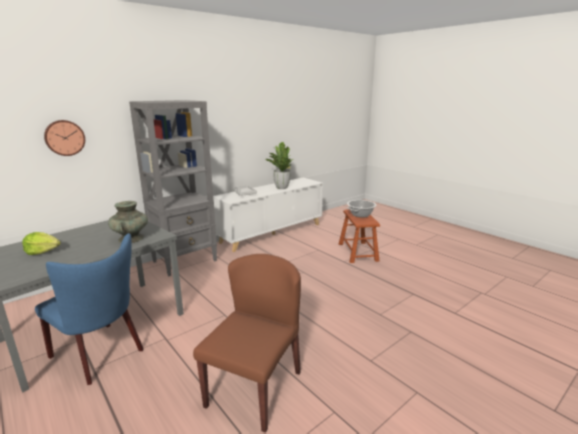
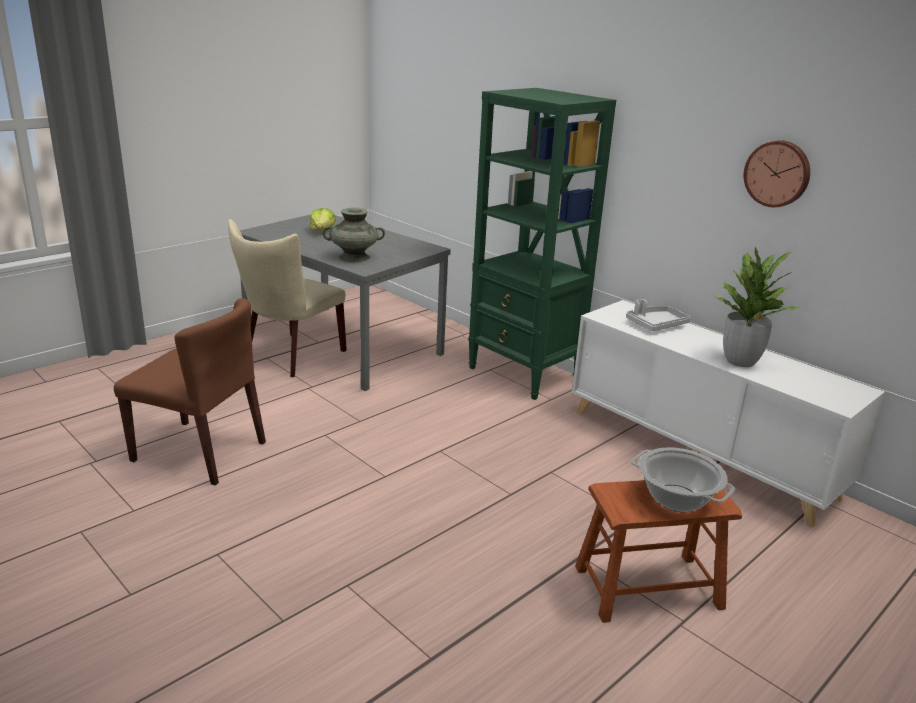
camera: 85 degrees right, 5 degrees up
blue chair [35,233,143,385] -> beige chair [228,219,347,377]
wall clock [44,120,85,156] -> wall clock moved to [744,140,810,207]
grey bookcase [129,100,217,276] -> green bookcase [468,88,616,400]

